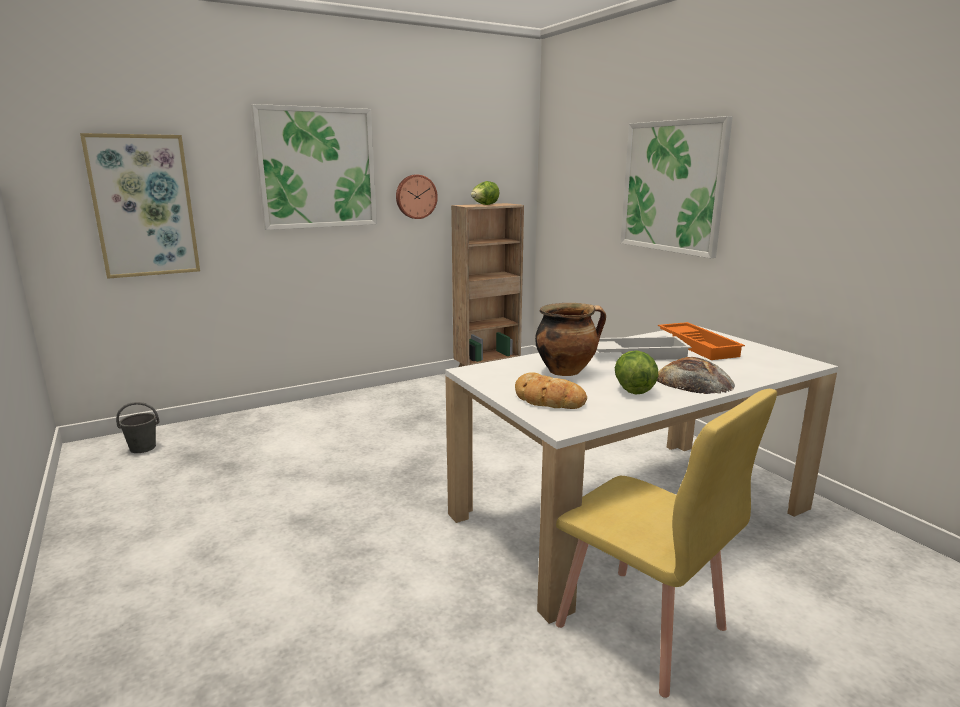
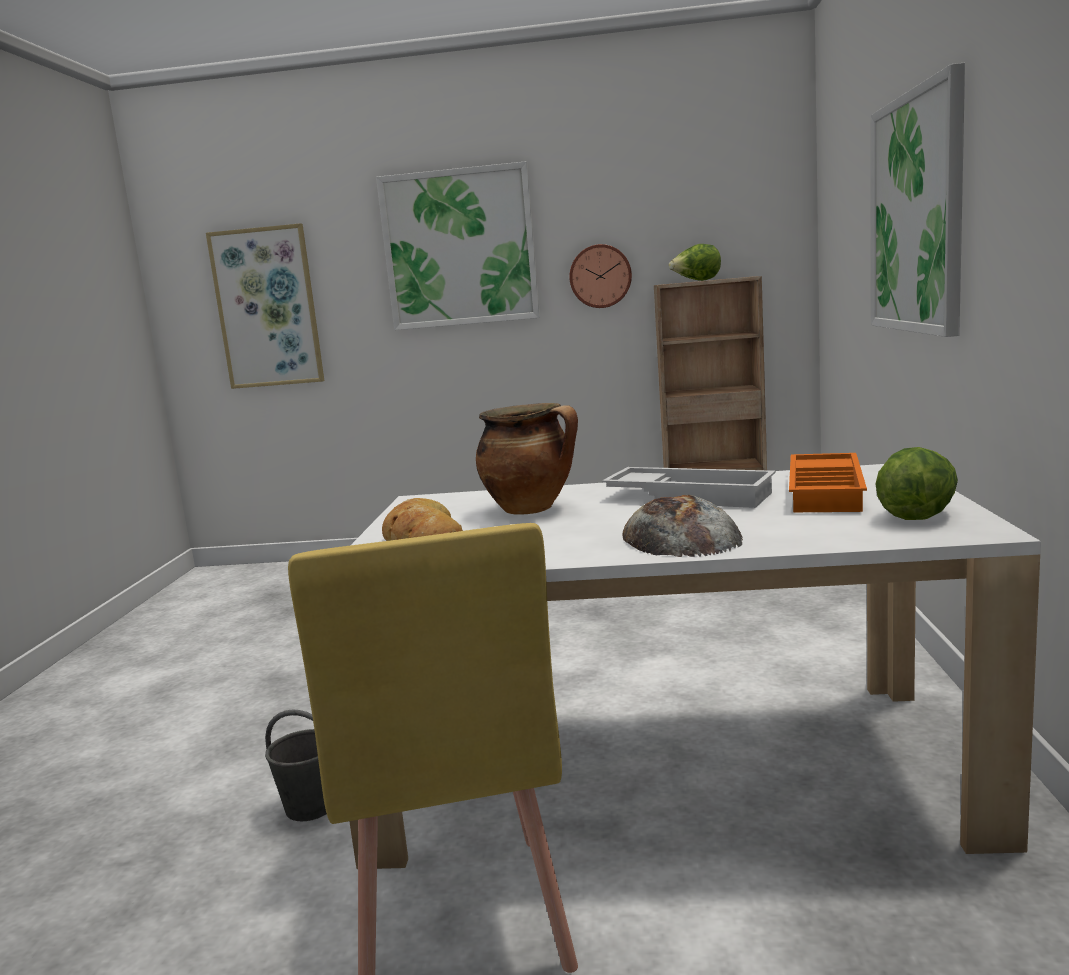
camera: 35 degrees right, 5 degrees down
grey bucket [116,402,159,453] -> grey bucket moved to [265,709,327,821]
lettuce [615,350,659,394] -> lettuce moved to [875,447,958,520]

